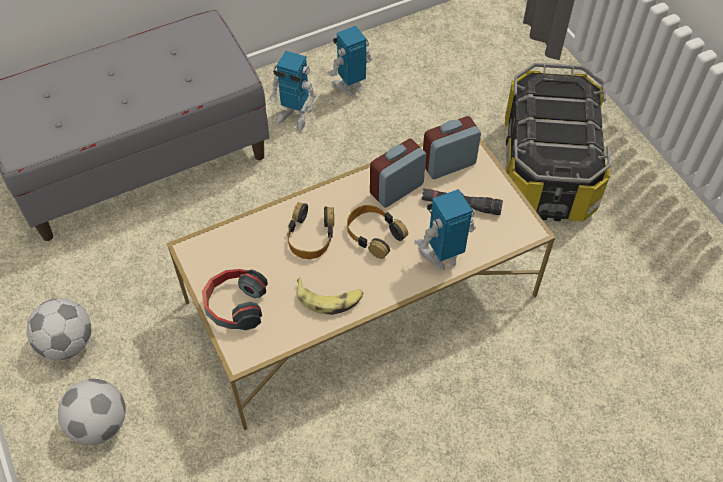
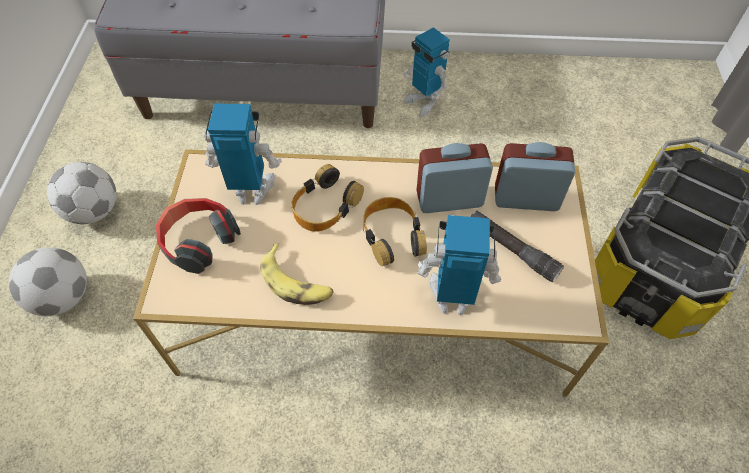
camera: 30 degrees right, 0 degrees up
toy robot [327,26,373,96] -> toy robot moved to [204,103,282,205]

